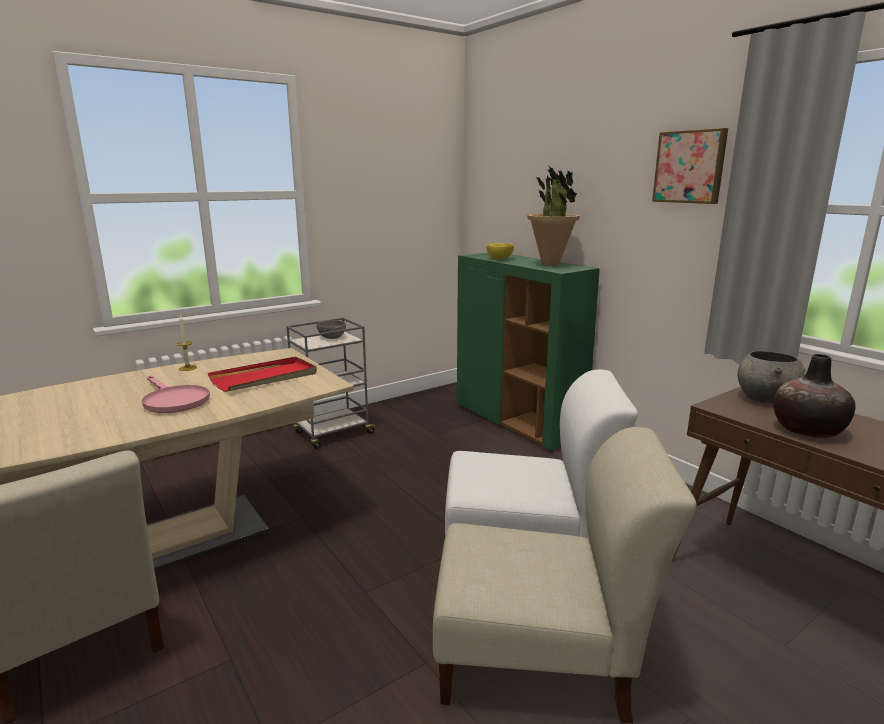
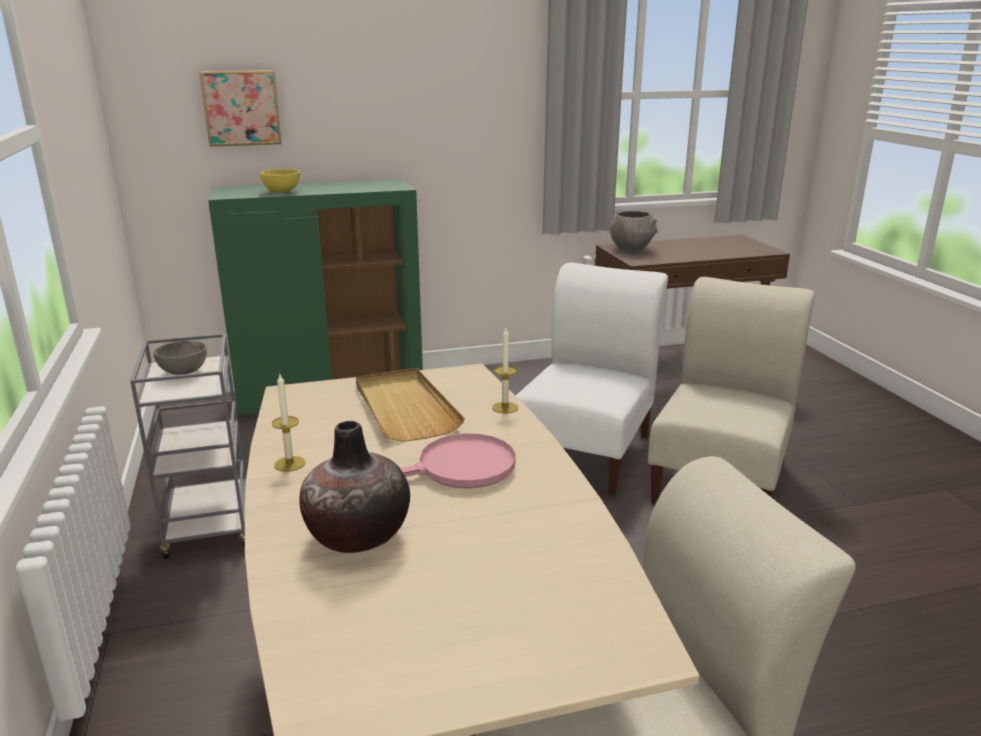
camera: 70 degrees left, 5 degrees up
red tray [208,357,317,392] -> beige tray [356,368,465,442]
potted plant [527,165,580,266] -> none
picture [652,128,728,204] -> picture moved to [199,70,282,147]
vase [773,354,855,438] -> vase moved to [299,421,410,553]
none -> candle [492,328,518,414]

